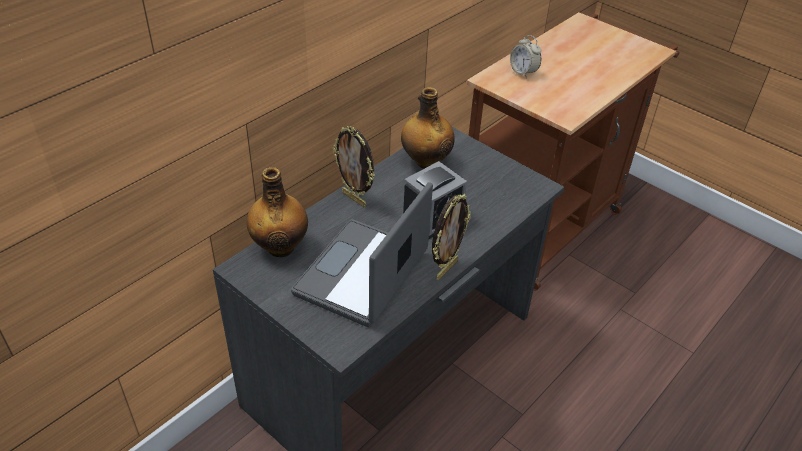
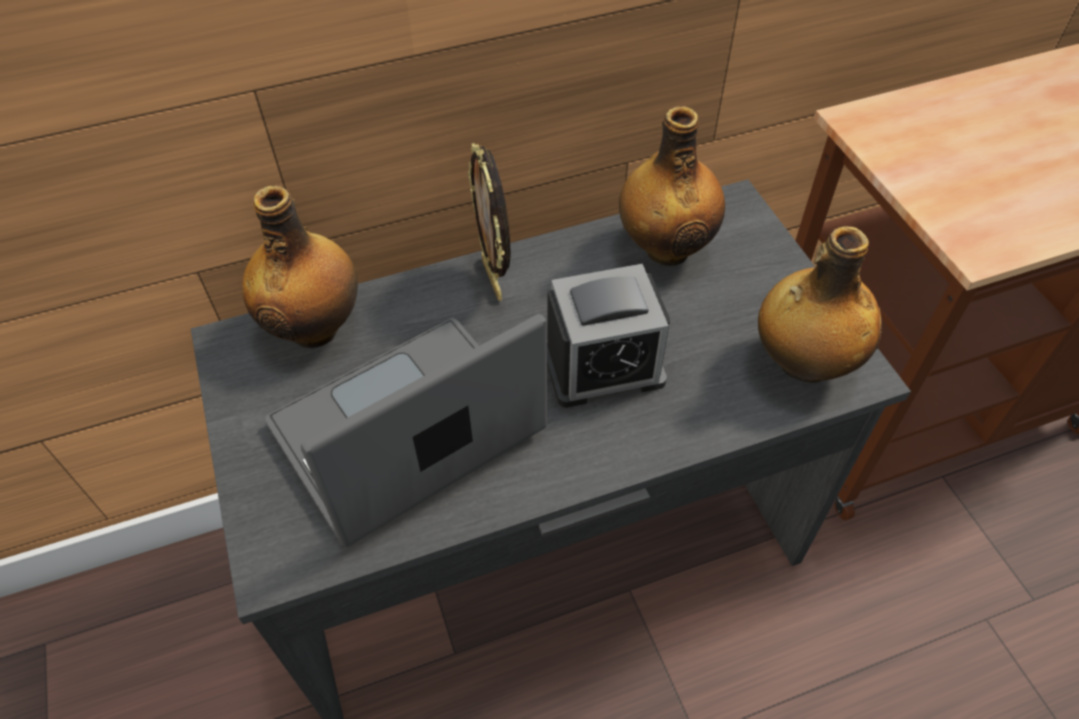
camera: 30 degrees right, 10 degrees up
picture frame [432,194,471,280] -> none
alarm clock [510,35,541,77] -> none
none -> bottle [758,227,882,383]

